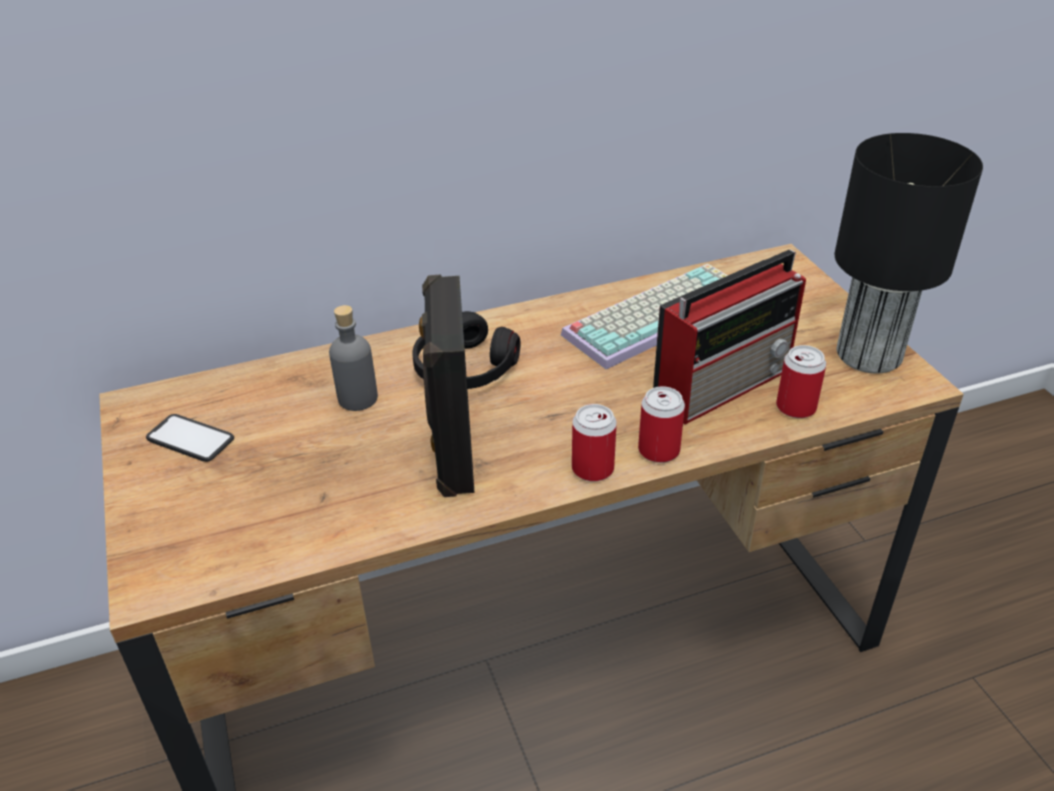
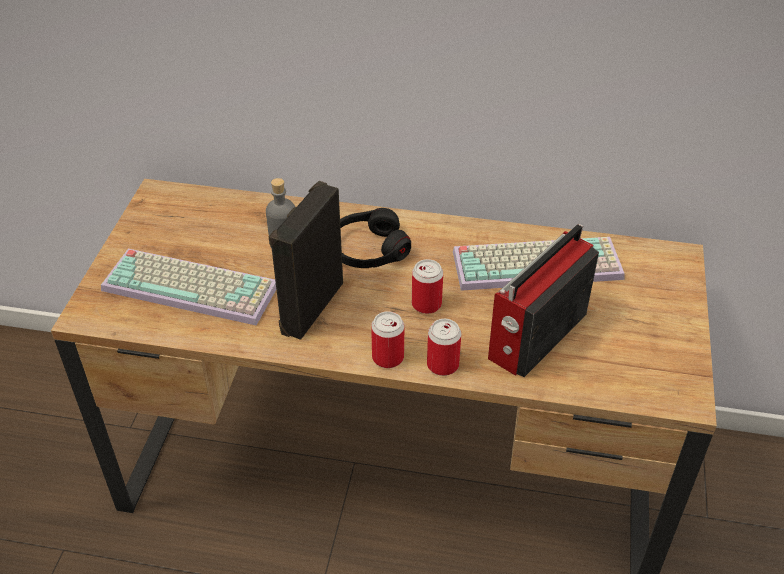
camera: 30 degrees right, 5 degrees up
phone [146,414,234,462] -> none
radio [653,250,806,425] -> radio turned 135 degrees clockwise [488,224,599,377]
can [776,345,826,418] -> can moved to [412,259,443,314]
black table lamp [835,133,983,374] -> none
none -> keyboard [101,249,276,326]

